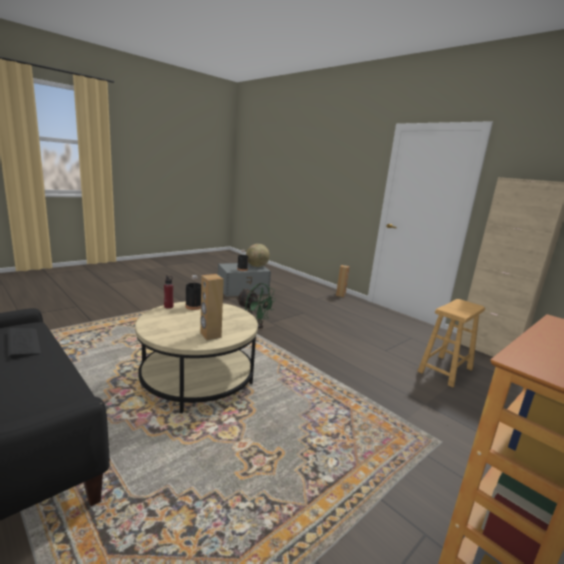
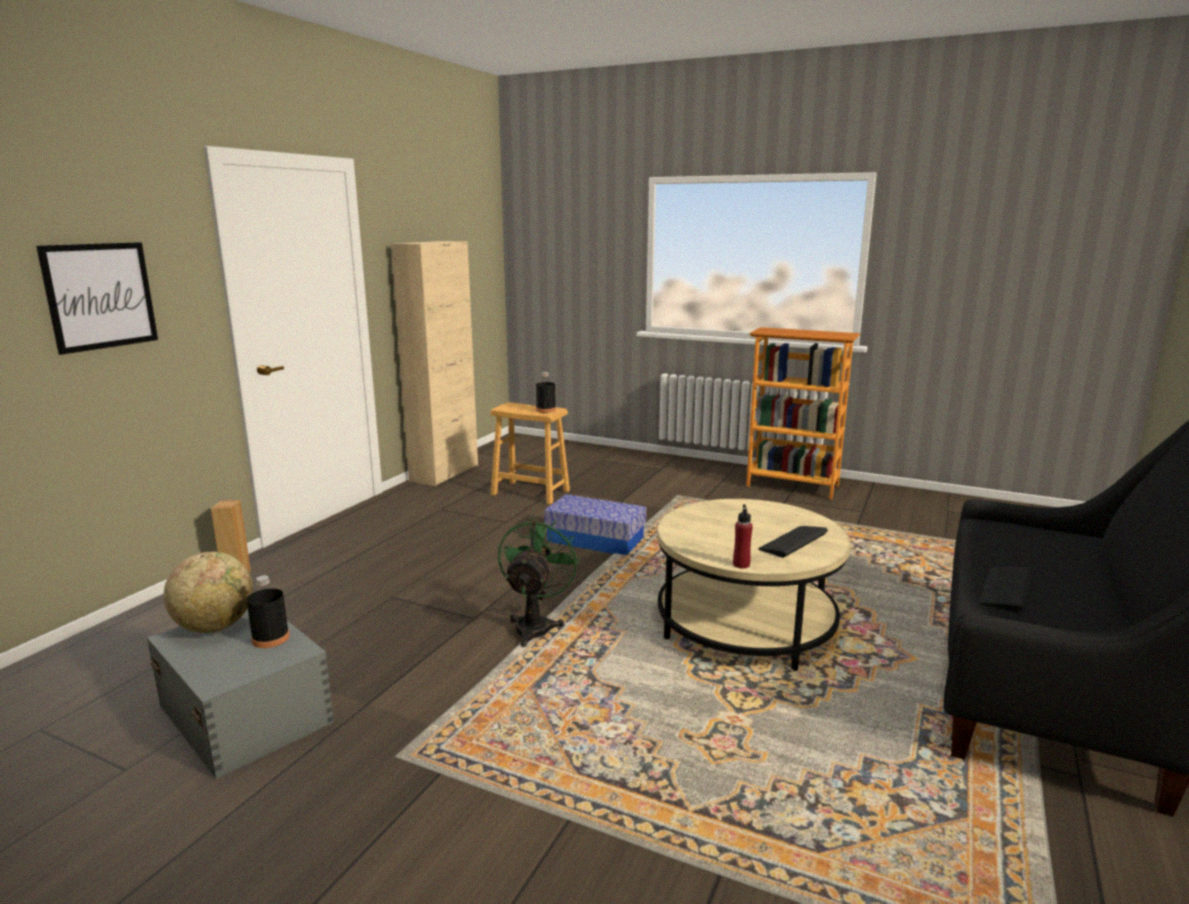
camera: 110 degrees left, 0 degrees up
black bottle [185,275,201,310] -> black bottle moved to [536,372,556,413]
brown speaker [200,274,224,340] -> none
none -> picture [36,242,158,355]
none -> storage box [544,494,646,555]
none -> keyboard [758,526,828,558]

